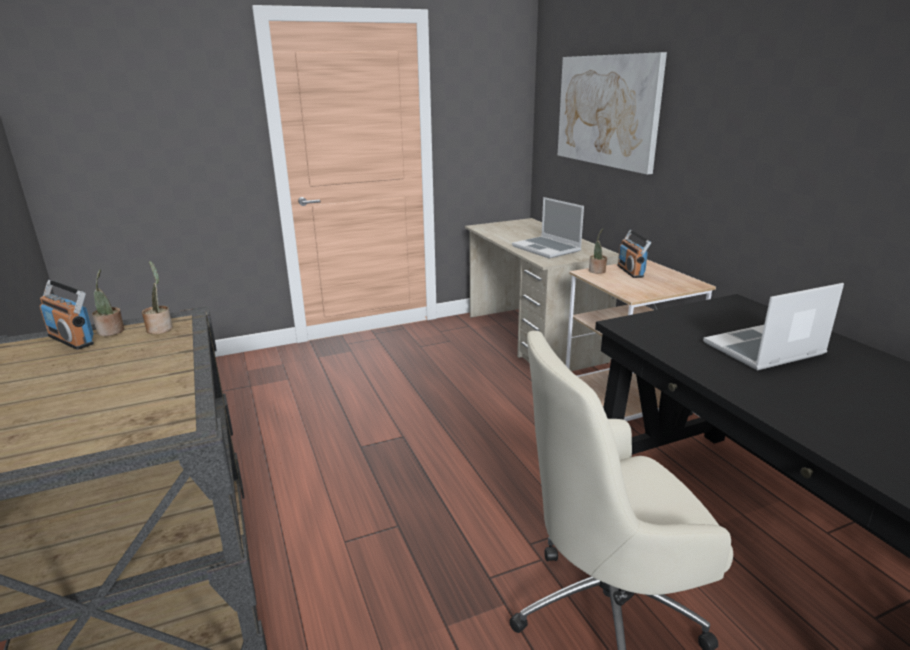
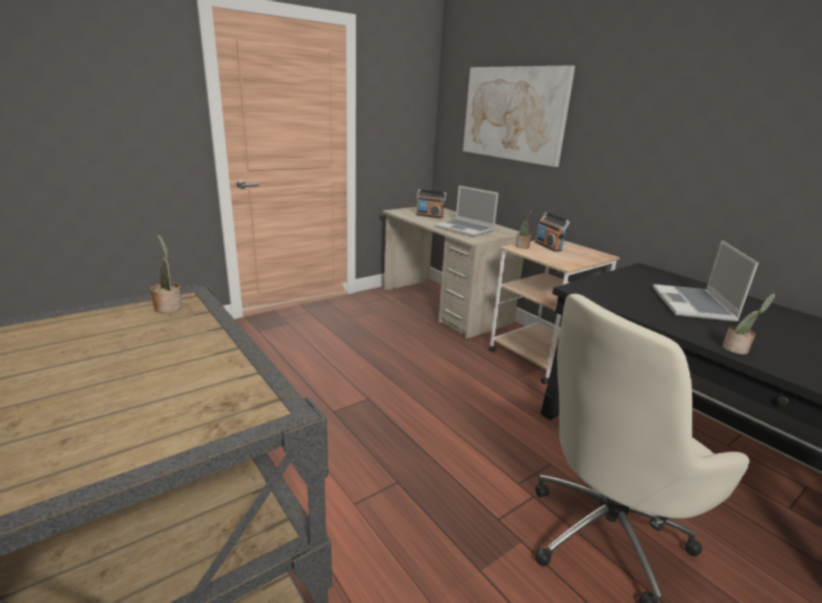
camera: 15 degrees left, 0 degrees up
radio [39,280,94,350] -> radio moved to [416,189,447,218]
potted plant [92,269,124,336] -> potted plant moved to [723,293,775,354]
laptop [703,283,844,371] -> laptop turned 45 degrees counterclockwise [653,240,758,322]

